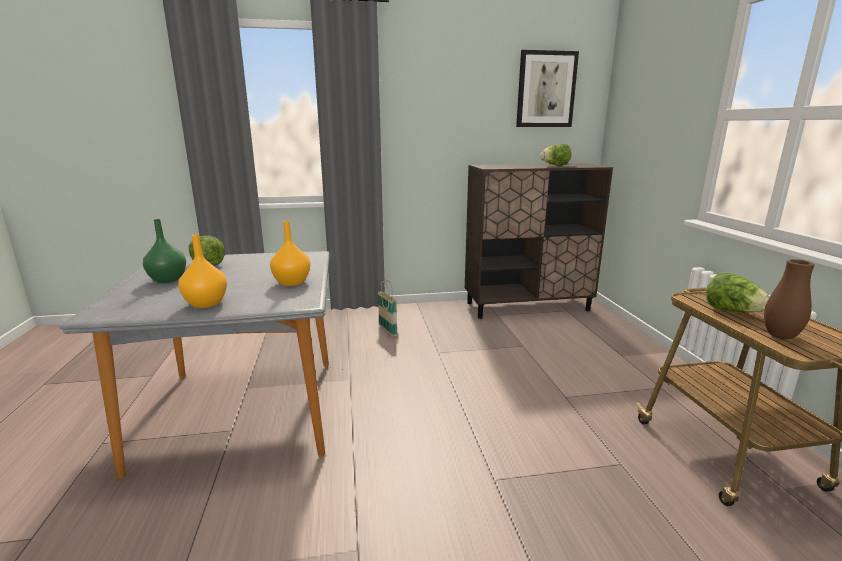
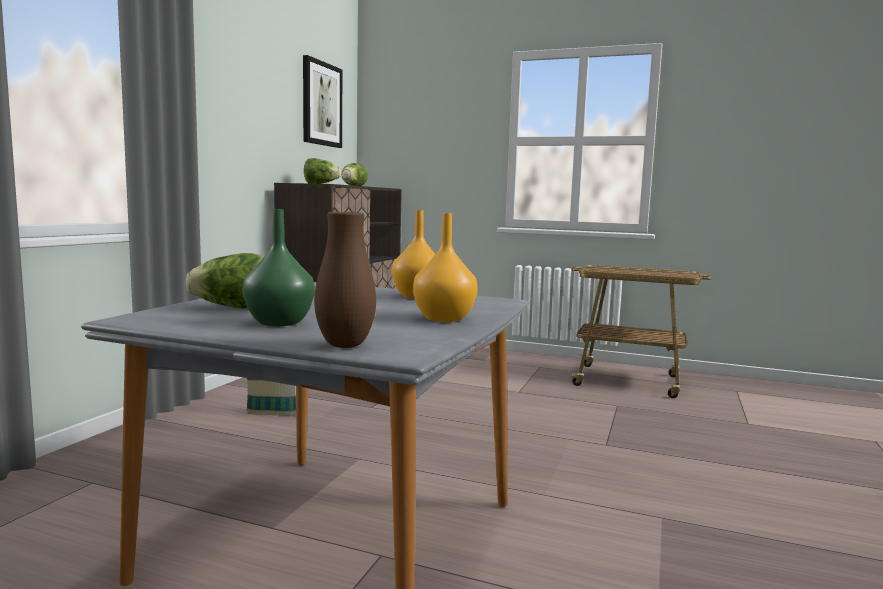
camera: 60 degrees left, 10 degrees down
lettuce [706,272,769,312] -> lettuce moved to [304,158,341,184]
brown vase [764,259,815,339] -> brown vase moved to [314,212,376,348]

